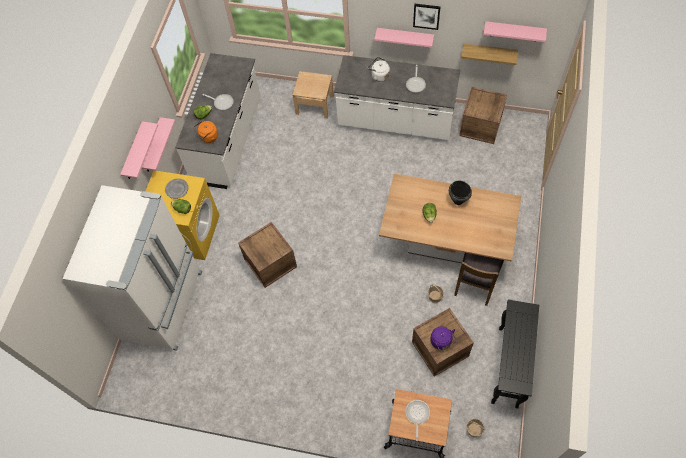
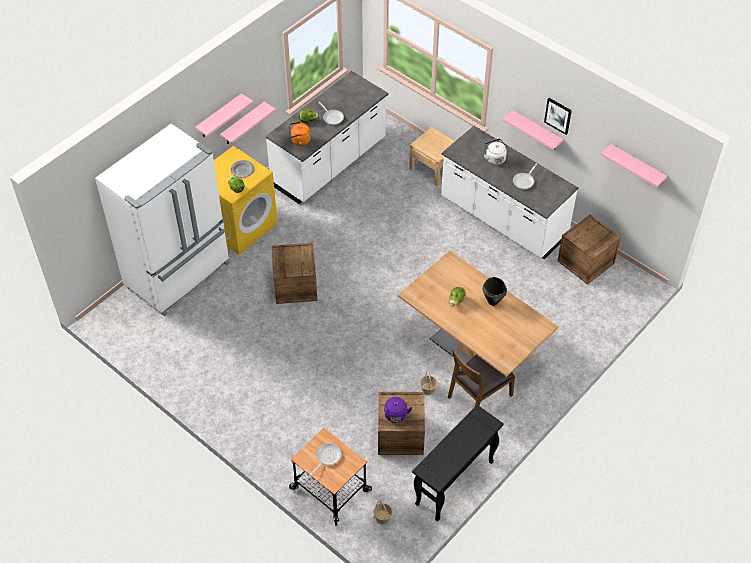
camera: 25 degrees right, 10 degrees down
shelf [461,43,518,65] -> none

